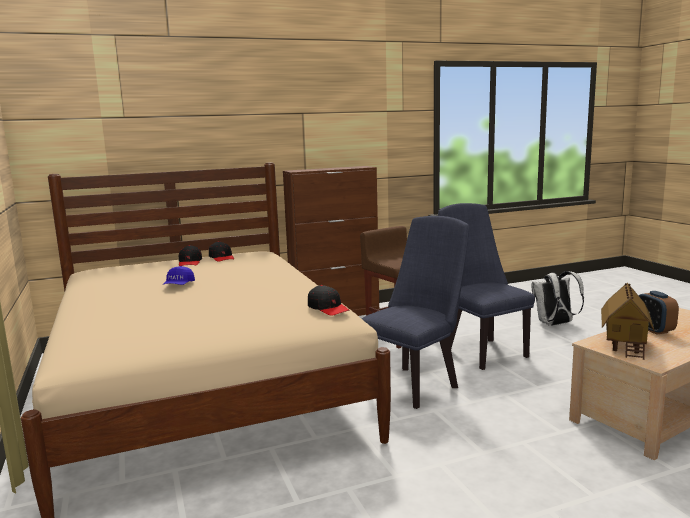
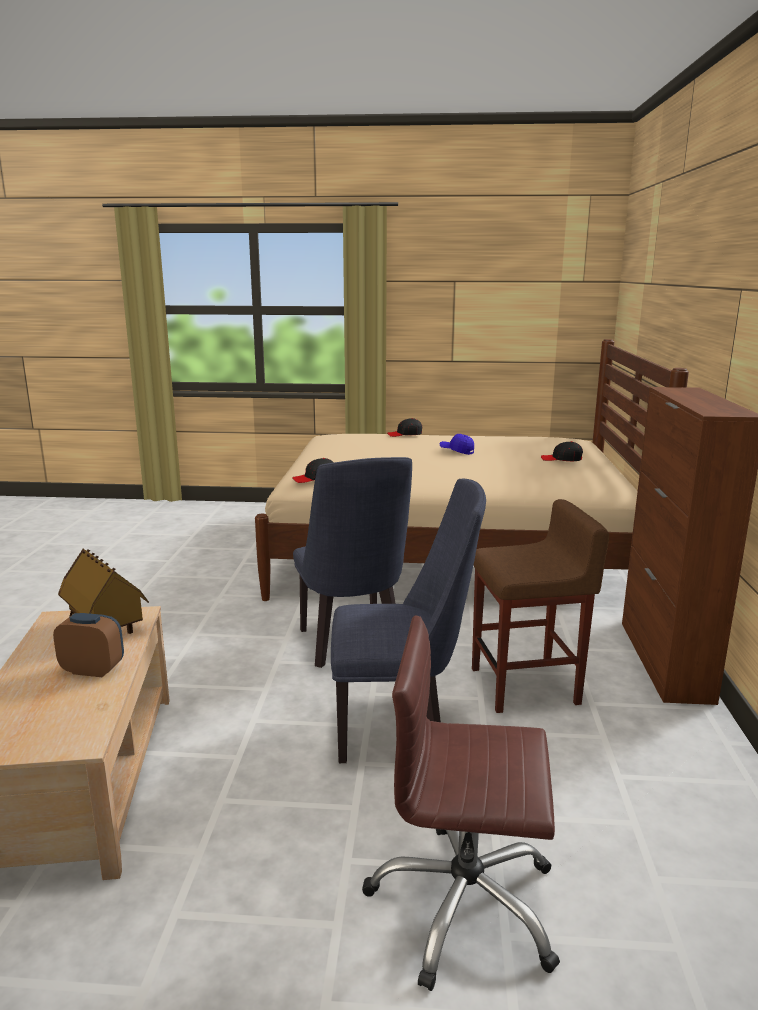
camera: 115 degrees right, 5 degrees up
black cap [209,241,234,262] -> black cap moved to [387,418,422,437]
white backpack [532,271,584,326] -> brown office chair [362,616,560,991]

